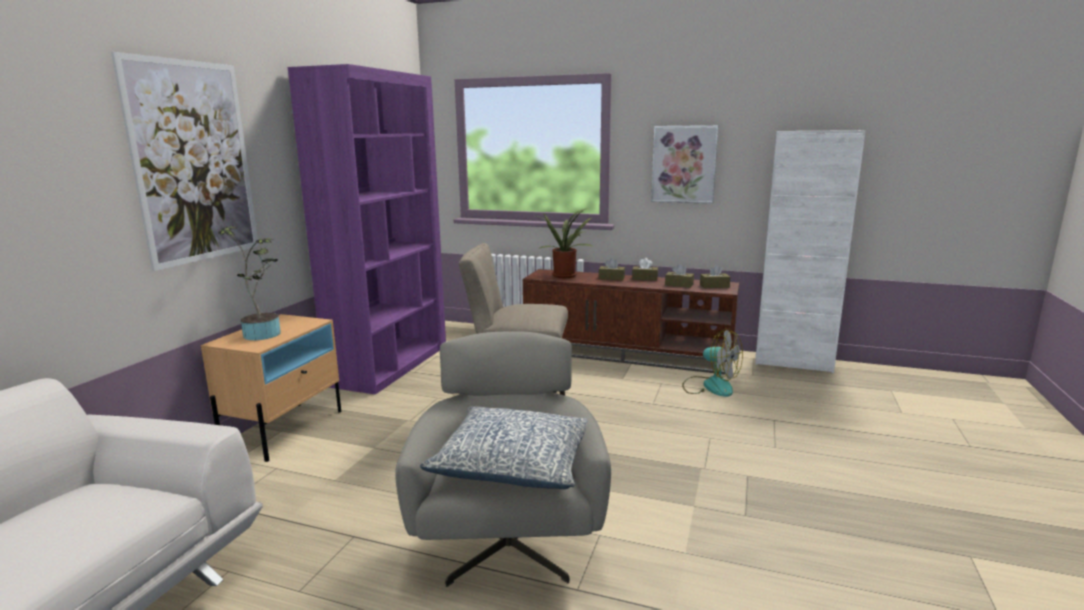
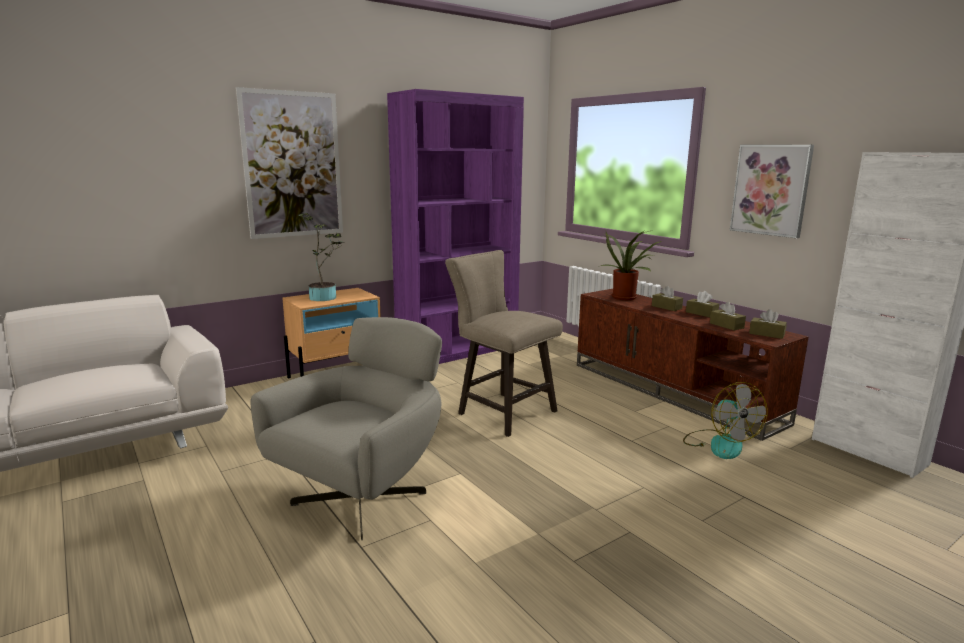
camera: 35 degrees right, 0 degrees up
pillow [420,406,588,489] -> none

